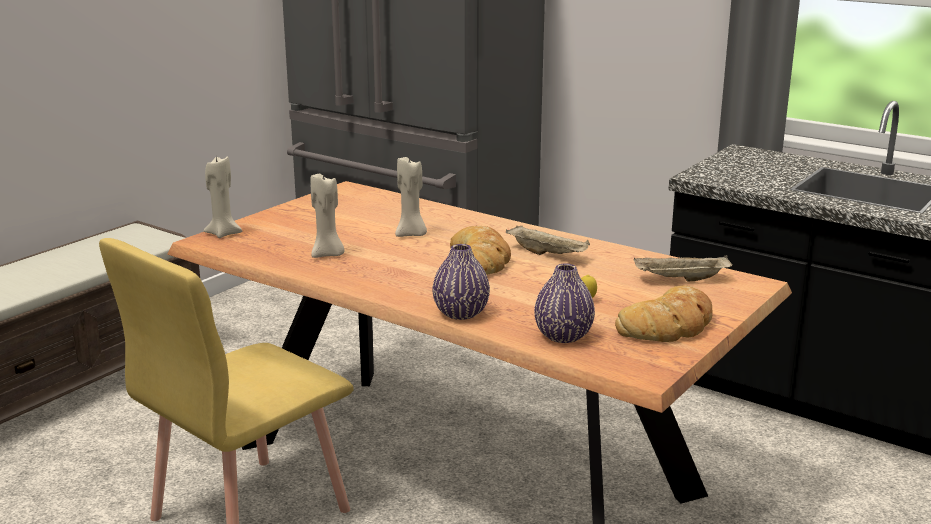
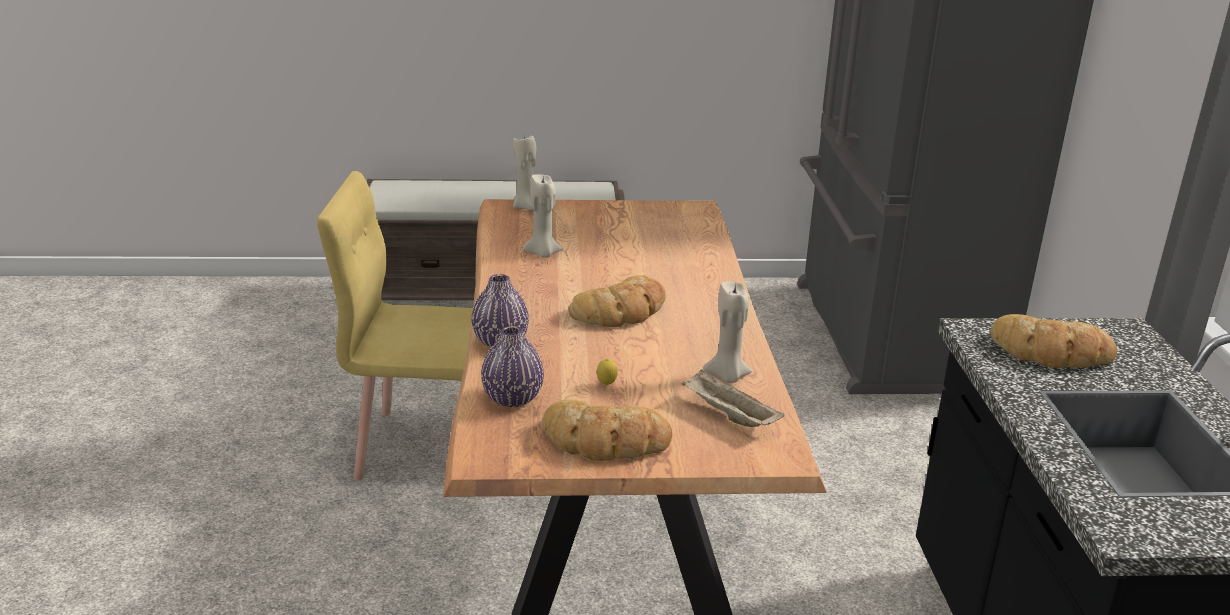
camera: 50 degrees right, 5 degrees up
beige candle [395,155,427,237] -> beige candle moved to [703,282,752,383]
beige tray [506,226,590,255] -> none
none -> bread [990,314,1117,368]

